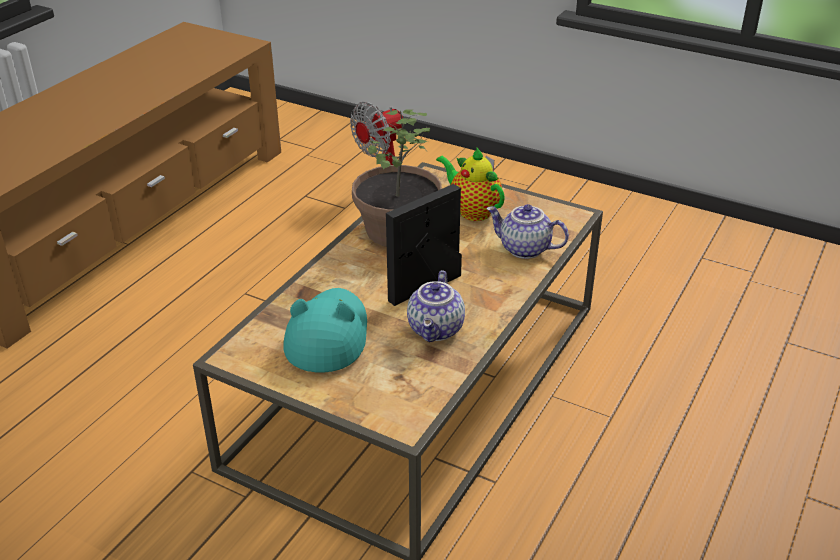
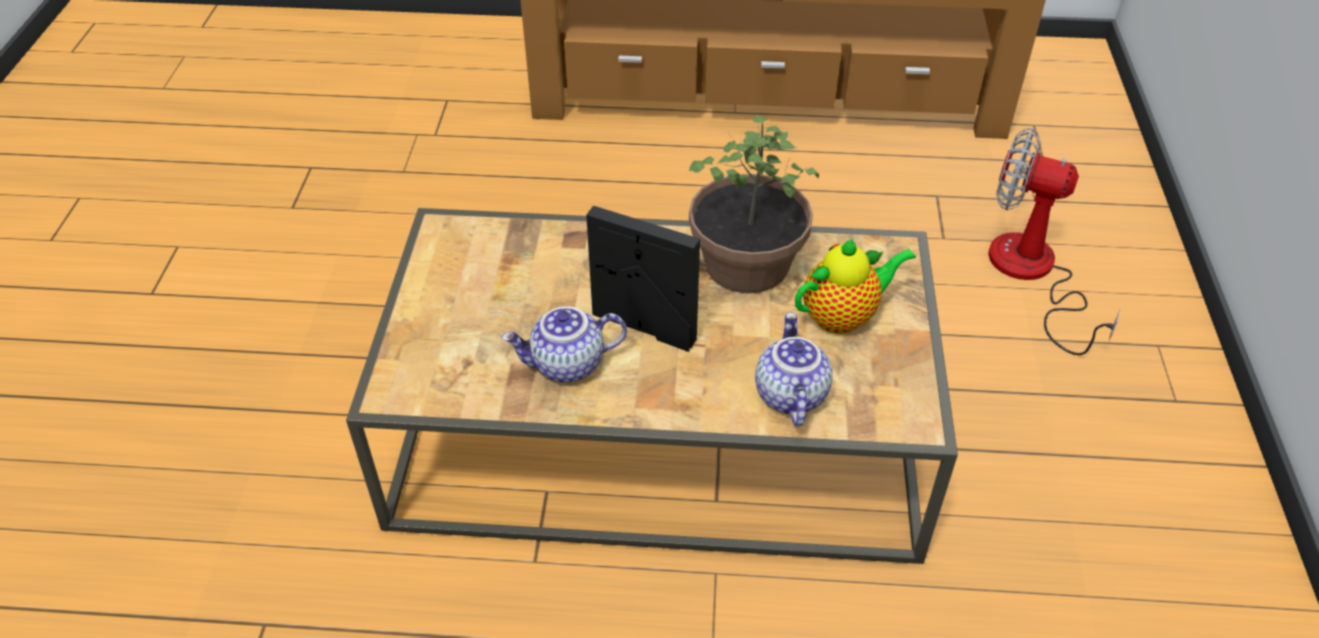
camera: 65 degrees right, 10 degrees up
turquoise hat [283,288,367,372] -> none
teapot [436,148,505,221] -> teapot turned 45 degrees clockwise [795,238,916,334]

